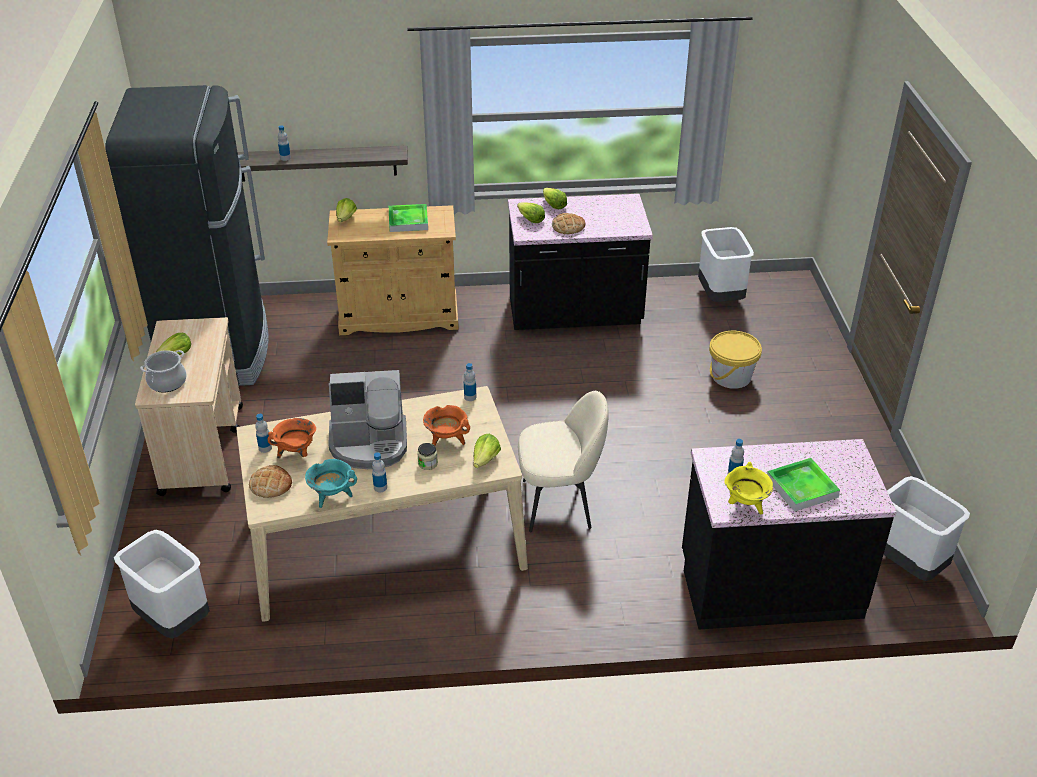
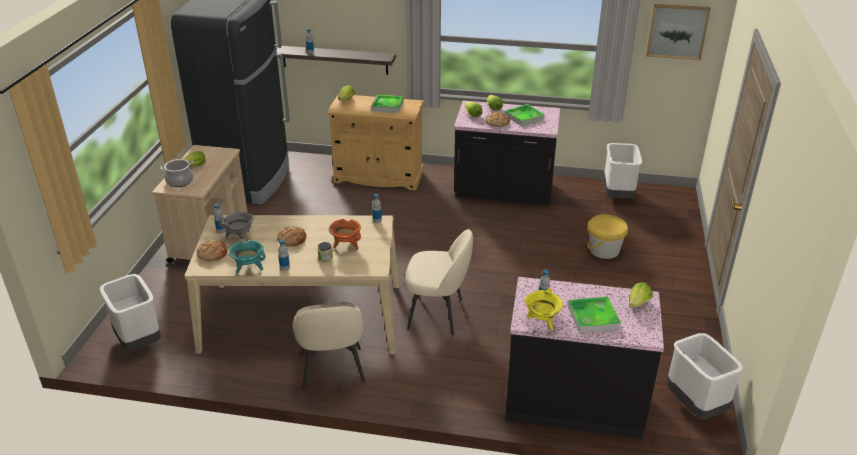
camera: 15 degrees right, 5 degrees down
orange cooking pot [268,418,316,458] -> grey cooking pot [219,212,254,239]
coffee machine [328,370,407,469] -> bread [277,226,306,247]
lettuce [473,434,501,468] -> lettuce moved to [629,282,653,308]
none -> beige chair [293,302,366,390]
none -> tray [505,104,545,126]
none -> picture [646,4,711,60]

